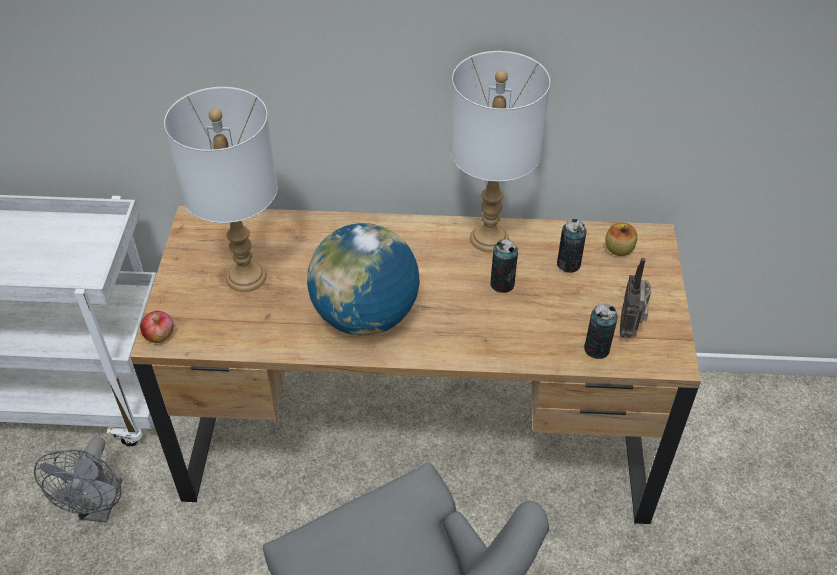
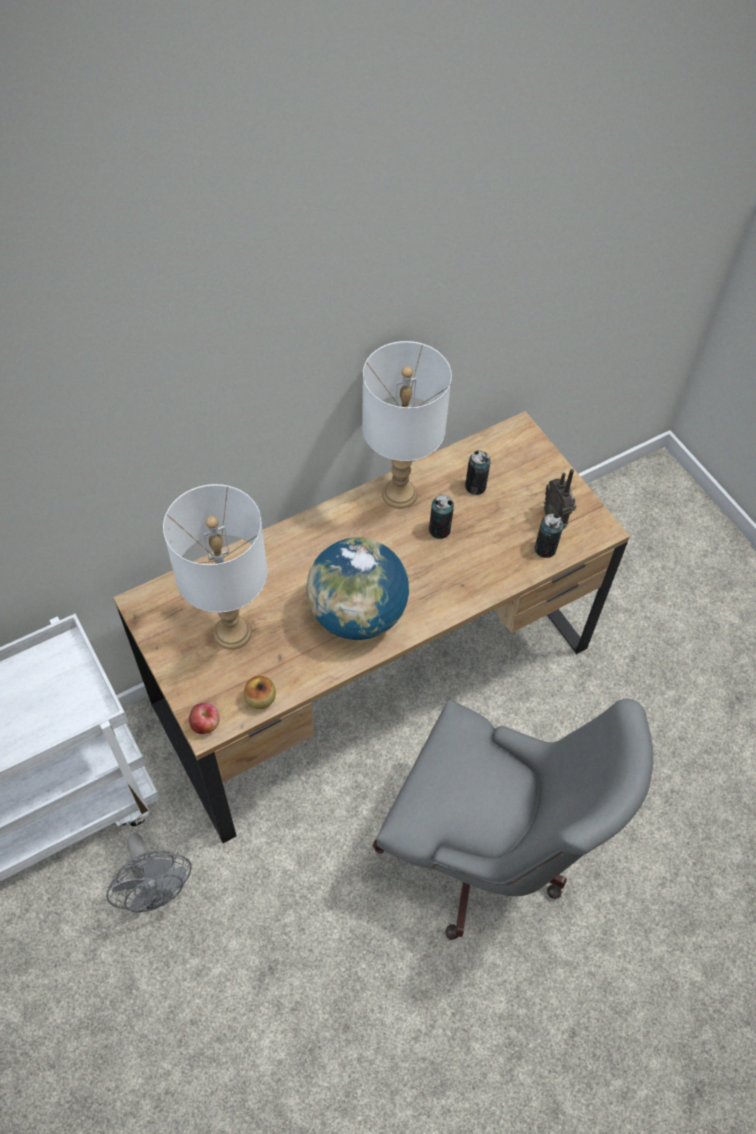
camera: 35 degrees left, 10 degrees up
apple [605,223,637,256] -> apple moved to [244,676,276,709]

